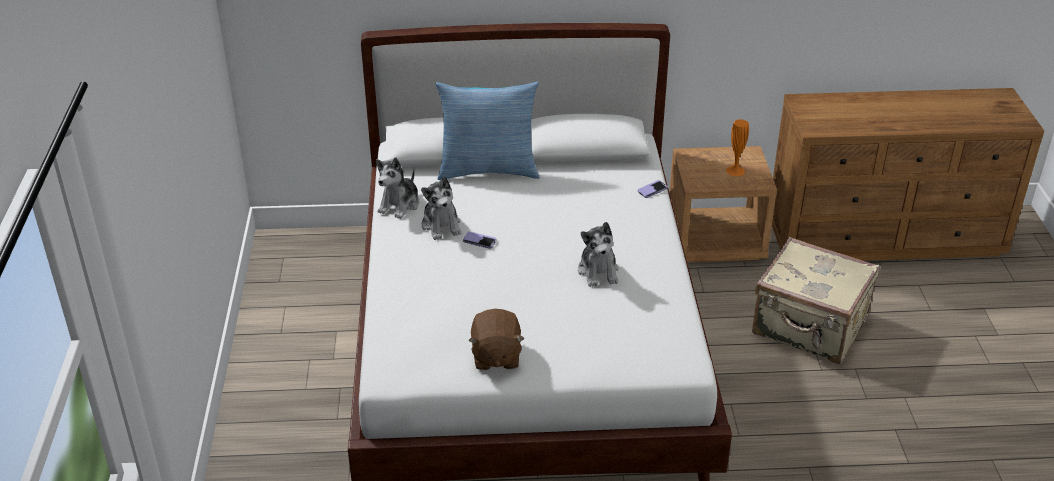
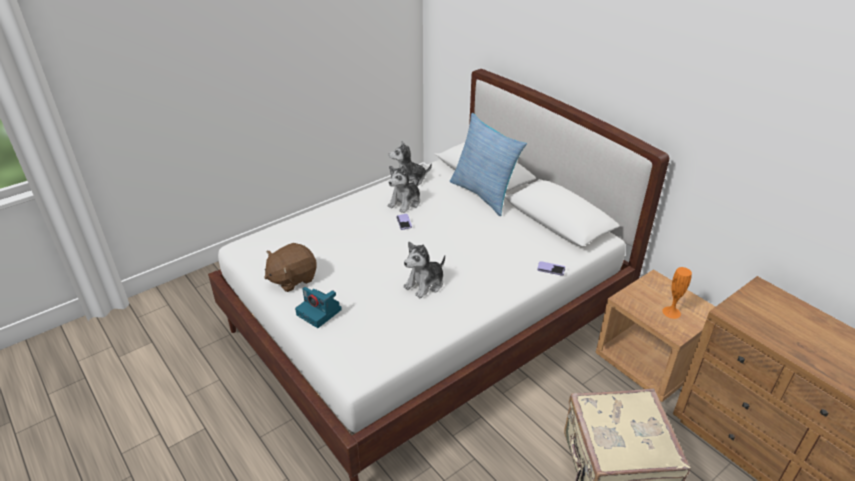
camera: 55 degrees right, 0 degrees up
none -> camera [295,287,342,328]

